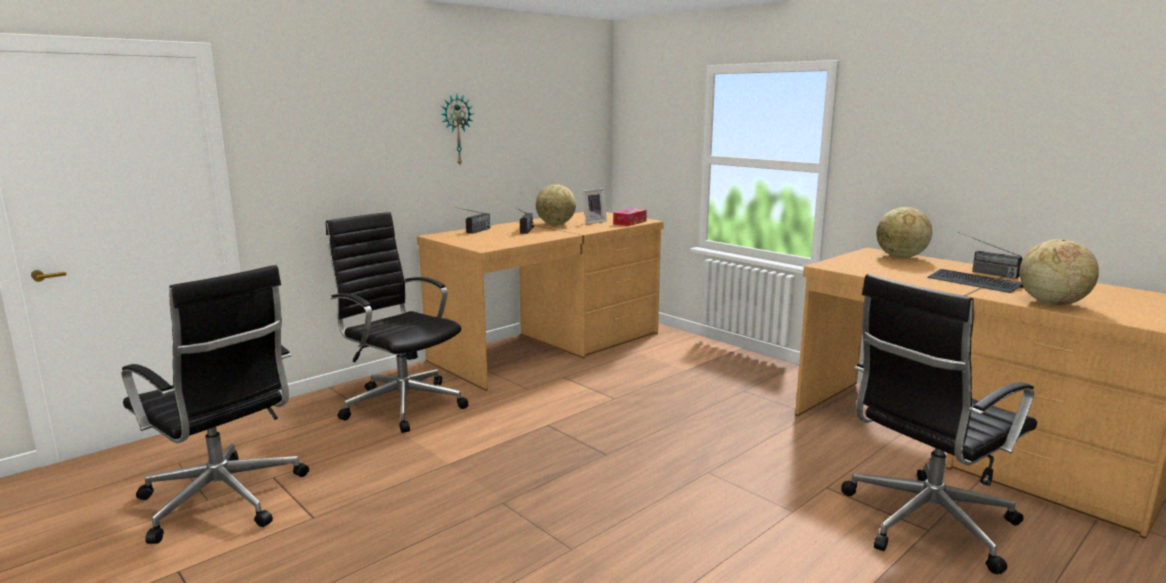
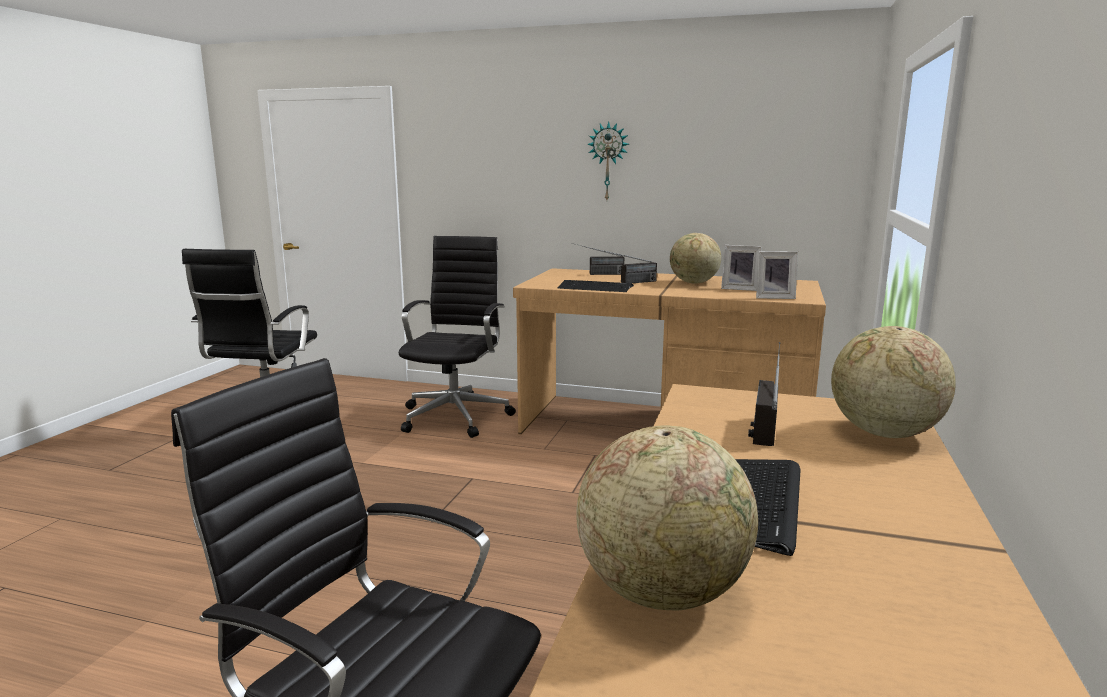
camera: 60 degrees right, 0 degrees up
tissue box [613,208,647,226] -> picture frame [756,251,798,299]
radio [958,232,1023,279] -> radio moved to [748,342,780,446]
none -> keyboard [557,280,634,292]

